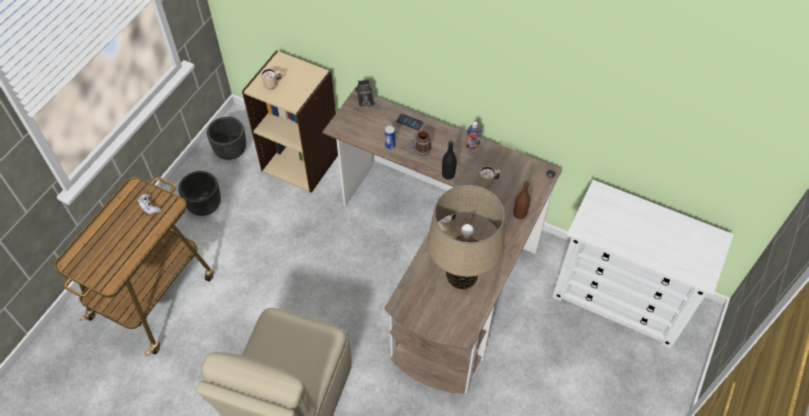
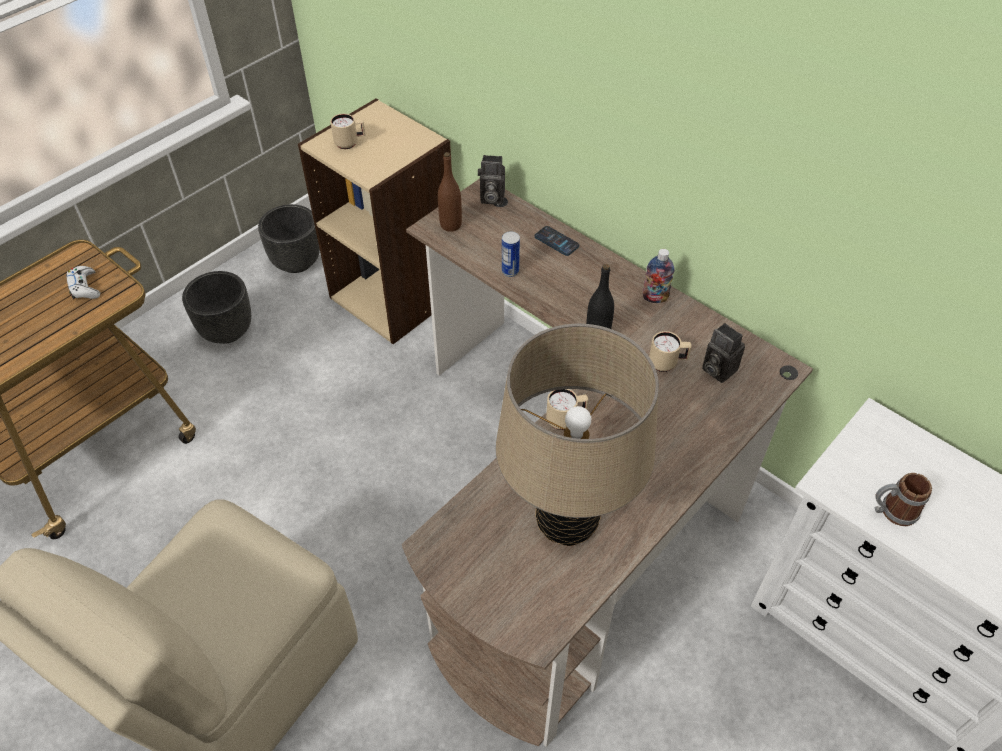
camera: 15 degrees right, 5 degrees down
mug [408,131,431,156] -> mug moved to [875,473,932,526]
brown bottle [513,181,530,219] -> brown bottle moved to [438,152,462,232]
none -> camera [702,323,745,383]

